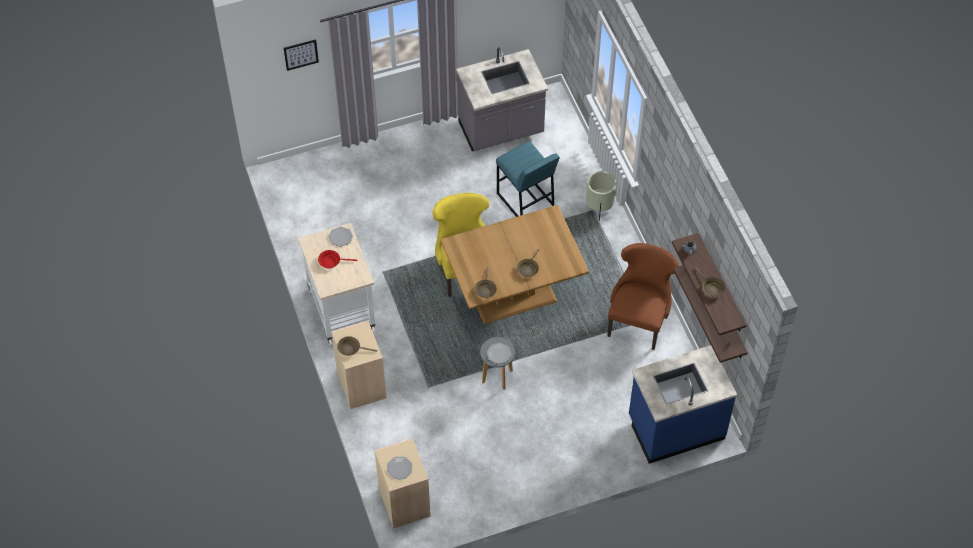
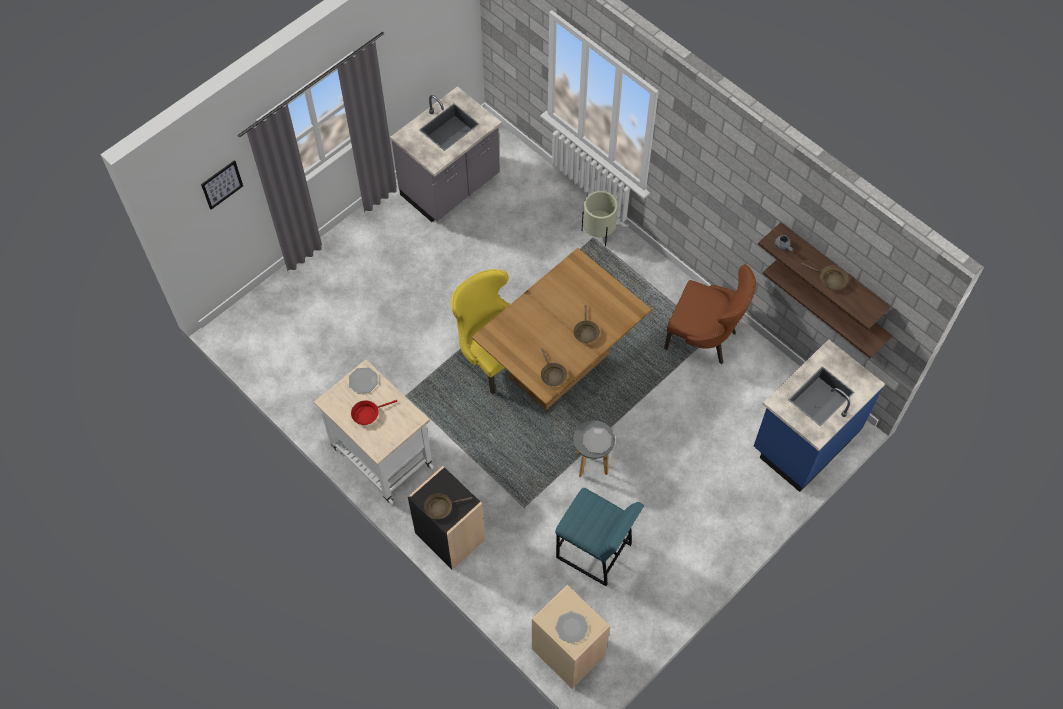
camera: 25 degrees left, 5 degrees up
beige bookcase [332,321,386,409] -> black bookcase [408,466,485,570]
blue stool [496,142,560,217] -> blue stool moved to [555,488,644,586]
brown chair [607,243,679,350] -> brown chair turned 120 degrees clockwise [664,265,756,364]

